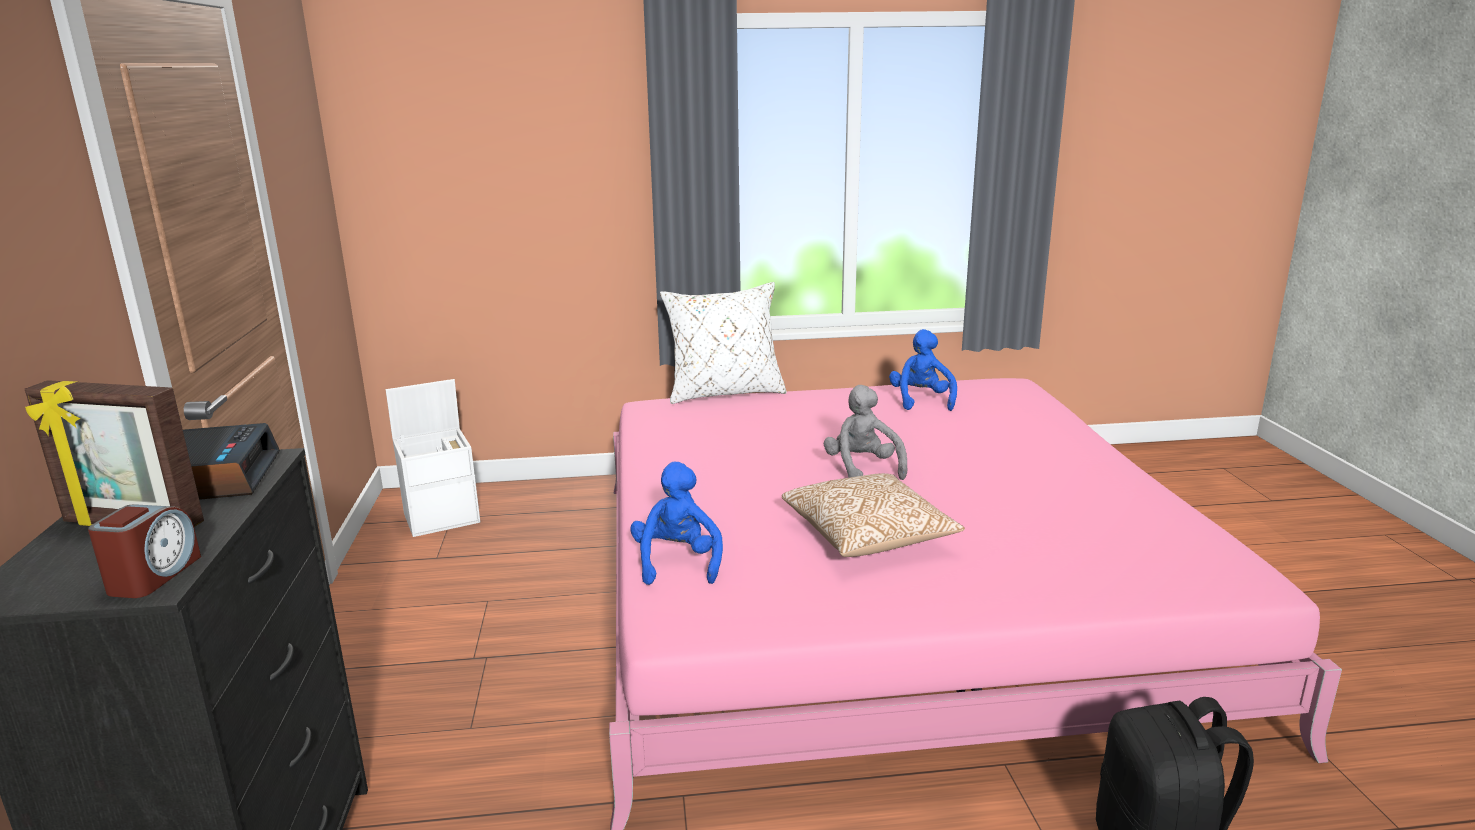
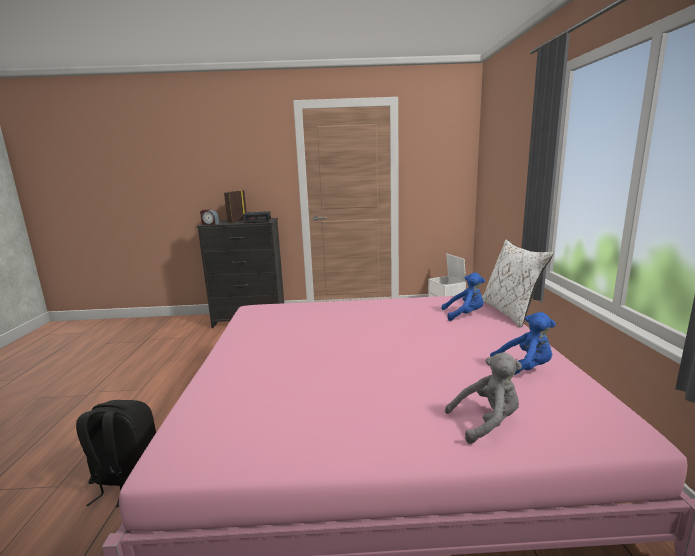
camera: 95 degrees right, 5 degrees down
blue plush toy [630,462,723,585] -> blue plush toy moved to [441,273,485,321]
pillow [782,473,965,557] -> none
grey plush toy [823,385,907,480] -> grey plush toy moved to [445,352,522,444]

